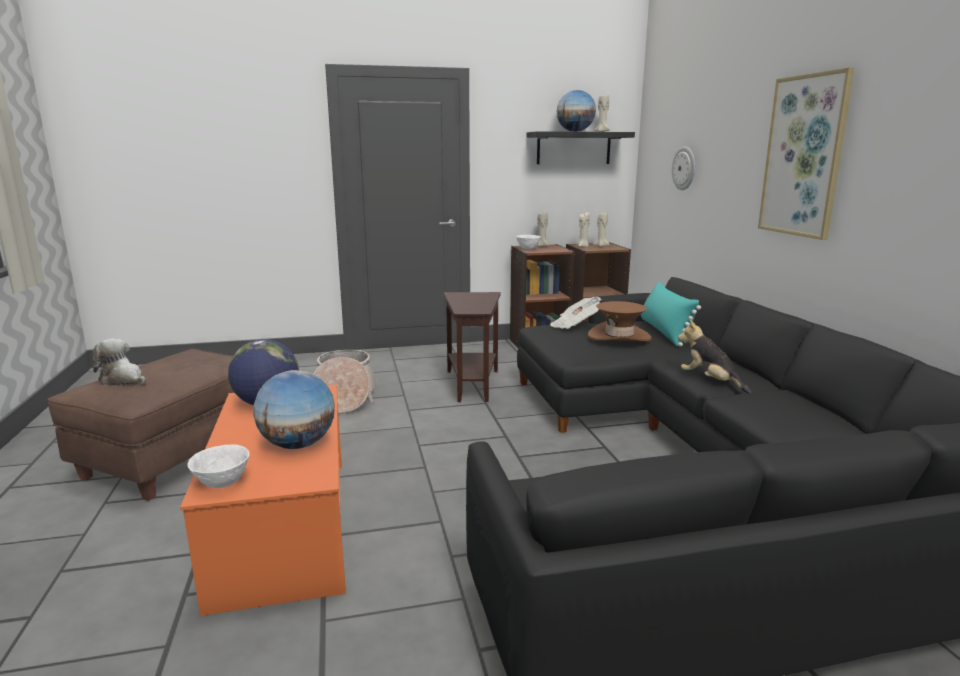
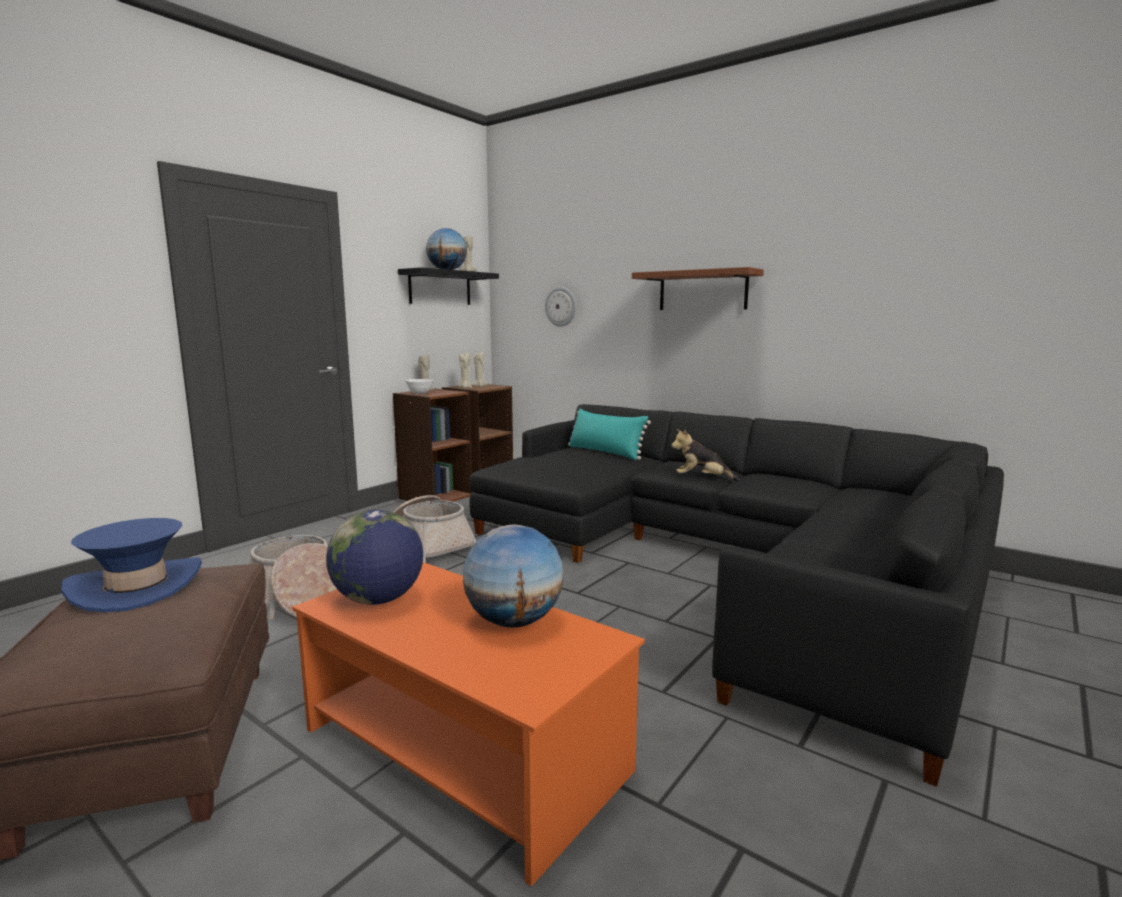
camera: 40 degrees left, 5 degrees down
plush toy [92,338,146,385] -> none
white bowl [187,444,250,488] -> none
brown side table [444,292,501,402] -> basket [393,495,477,563]
newspaper [550,297,601,329] -> none
brown hat [588,301,651,341] -> none
picture [758,67,854,240] -> brown shelf [632,267,764,310]
none -> blue hat [62,518,202,612]

